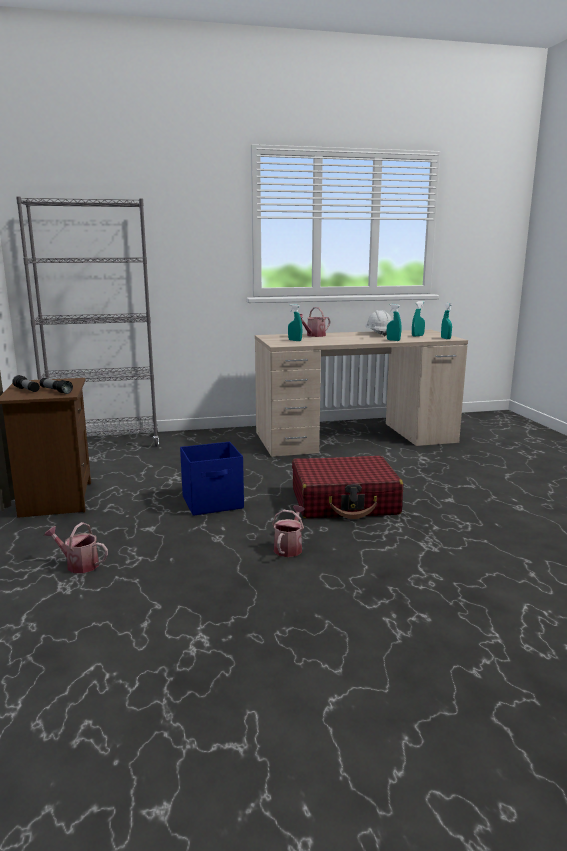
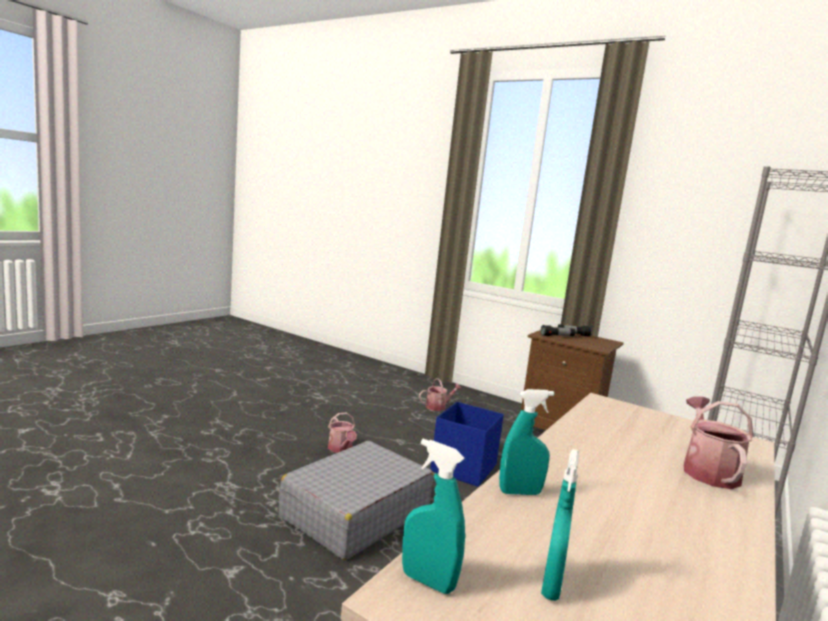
camera: 135 degrees right, 5 degrees down
turquoise spray bottle [288,304,302,341] -> none
red suitcase [292,456,403,519] -> grey suitcase [279,441,433,560]
white hard hat [366,310,392,337] -> none

